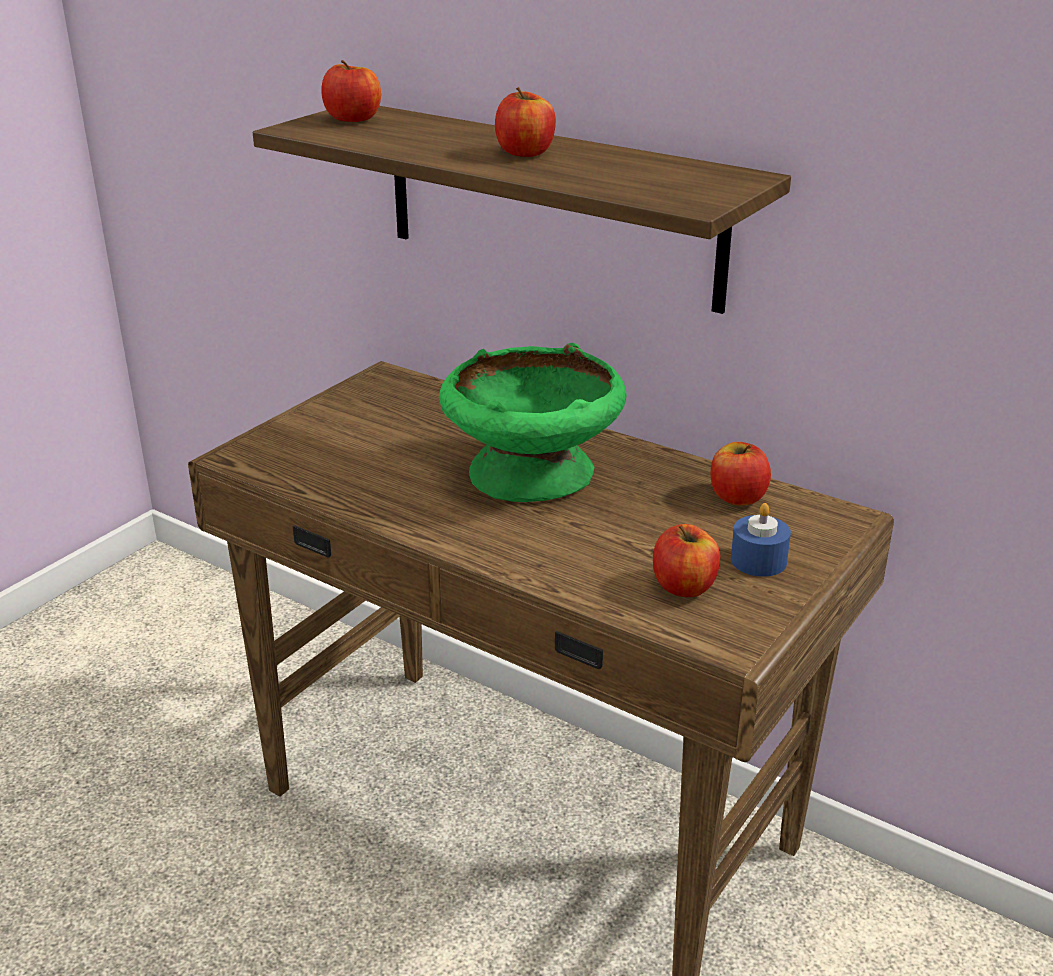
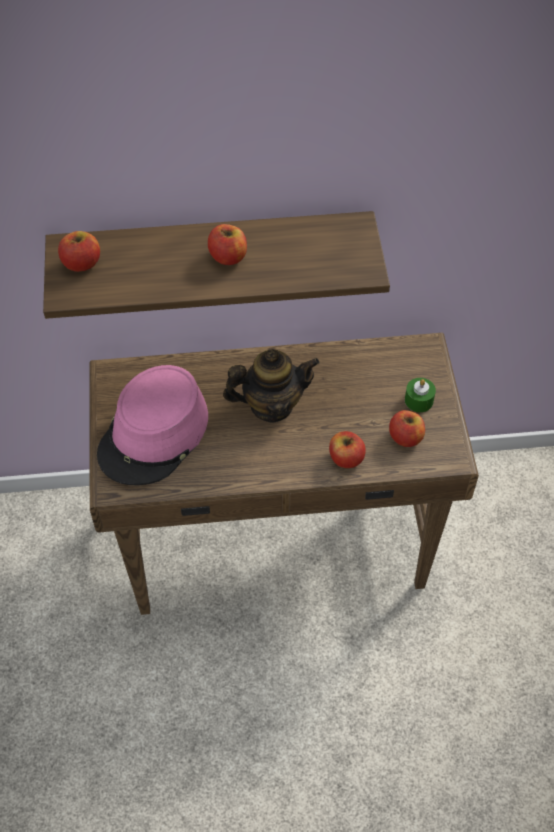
camera: 40 degrees left, 25 degrees up
green bowl [439,343,627,502] -> teapot [223,349,320,423]
apple [711,442,771,506] -> apple moved to [329,431,366,468]
blue candle [731,503,791,576] -> green candle [405,378,436,412]
none -> pink hat [97,365,208,485]

